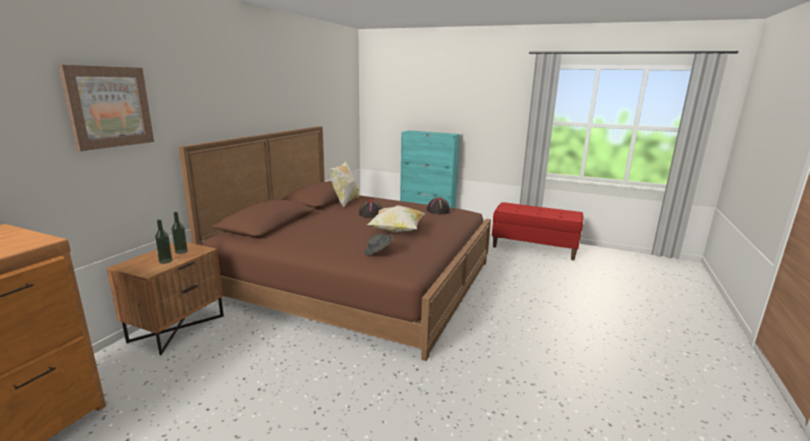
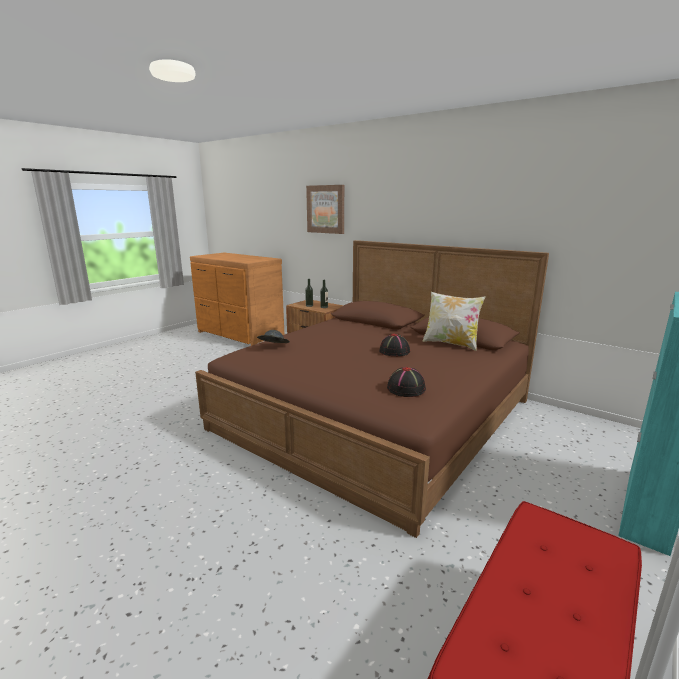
camera: 105 degrees right, 0 degrees up
pillow [367,206,425,232] -> none

